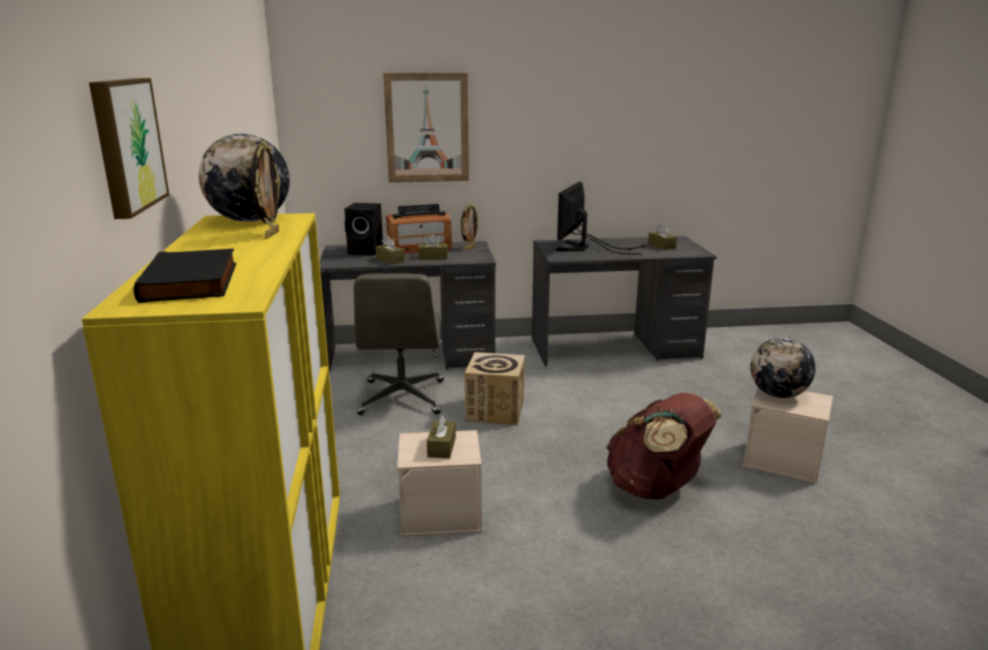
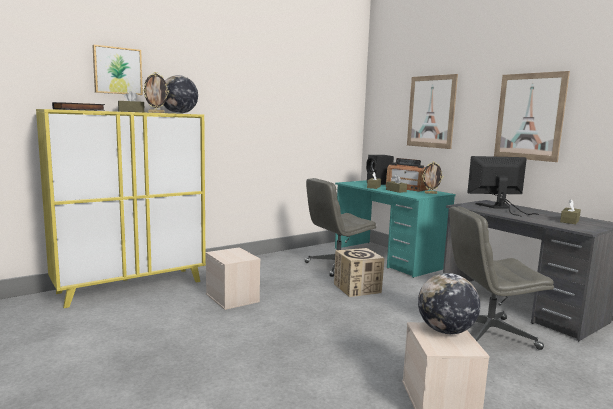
camera: 60 degrees right, 10 degrees down
grey desk [319,241,496,374] -> turquoise desk [335,180,456,278]
brown tissue box [427,414,456,458] -> brown tissue box moved to [118,91,144,112]
brown backpack [606,393,722,499] -> none
none -> grey office chair [449,206,554,350]
none -> picture [494,71,570,162]

